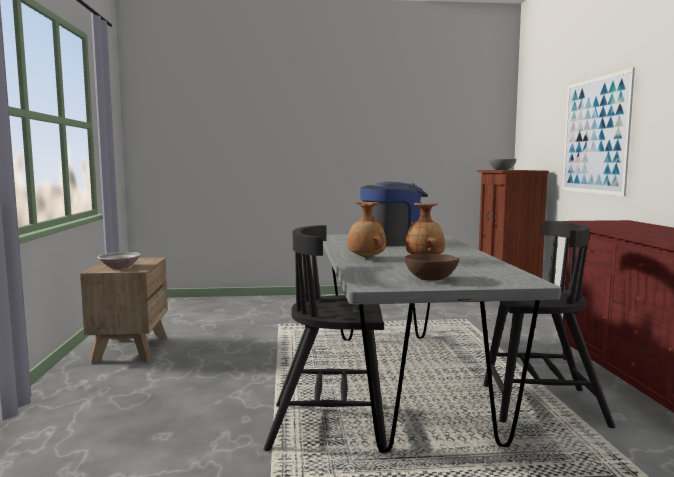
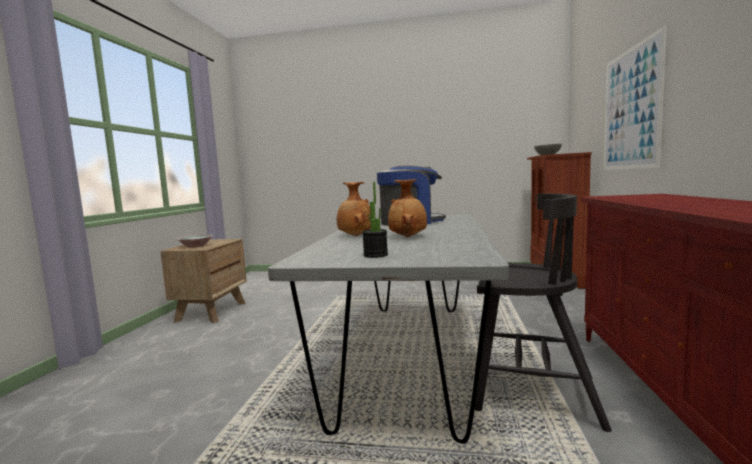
camera: 15 degrees right, 0 degrees up
black chair [263,225,387,451] -> none
brown bowl [405,254,460,281] -> potted plant [362,182,388,258]

